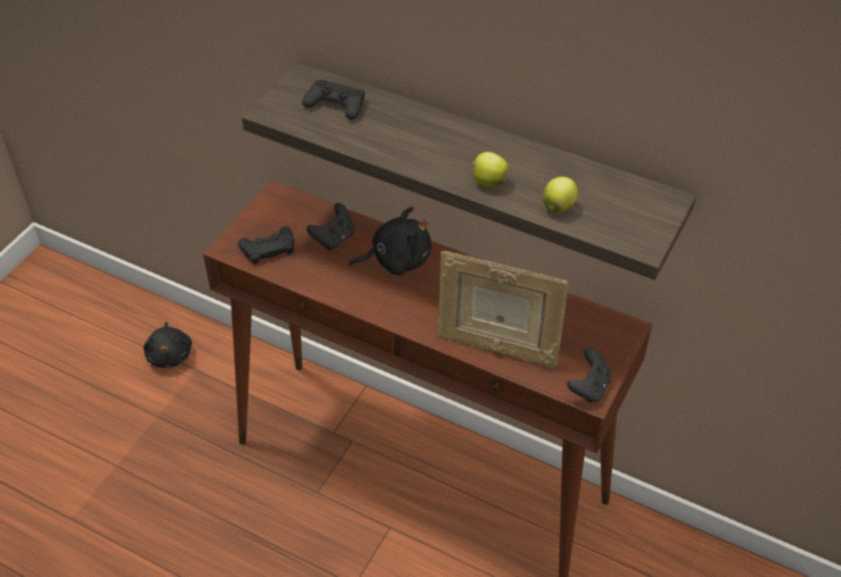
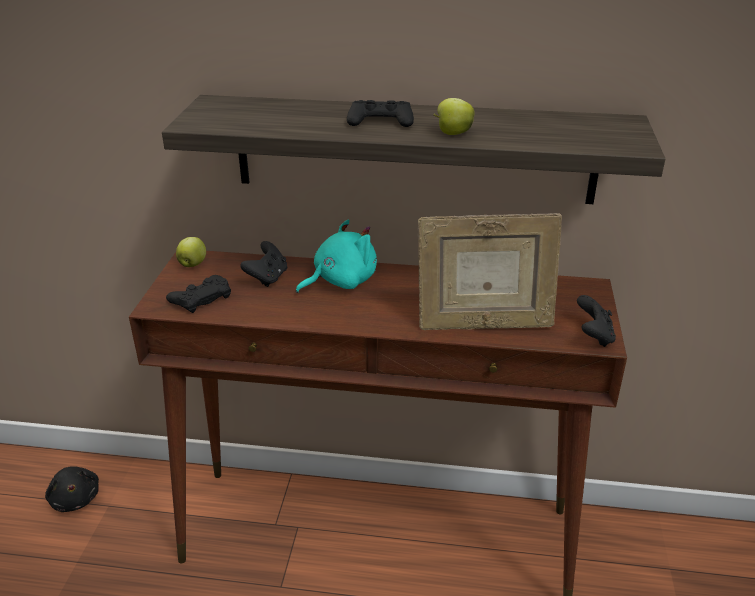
camera: 20 degrees left, 15 degrees down
black game controller [302,80,365,120] -> black game controller moved to [347,100,414,127]
black plush toy [349,207,432,275] -> turquoise plush toy [296,219,377,293]
apple [543,177,578,212] -> apple moved to [176,237,206,267]

